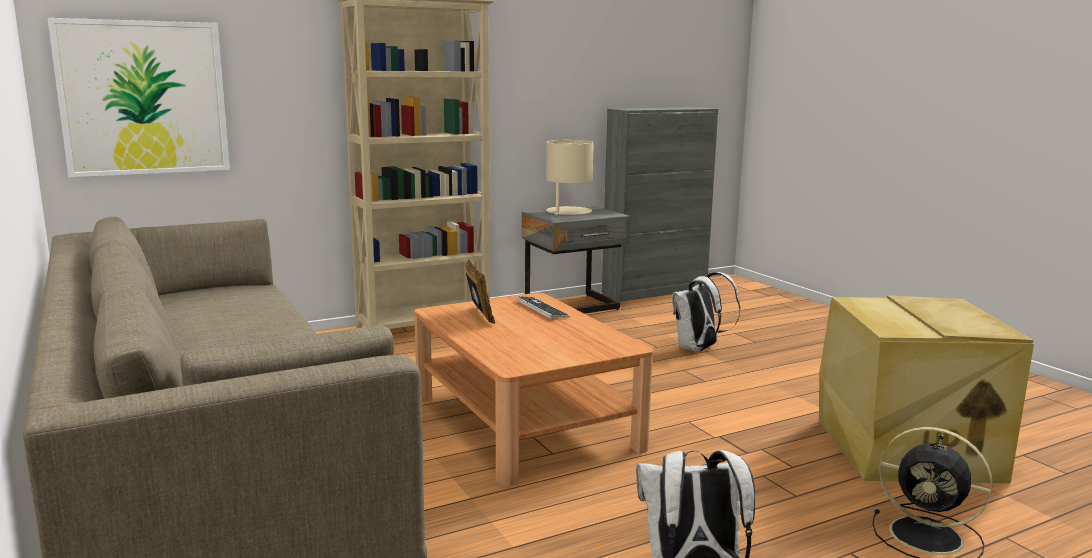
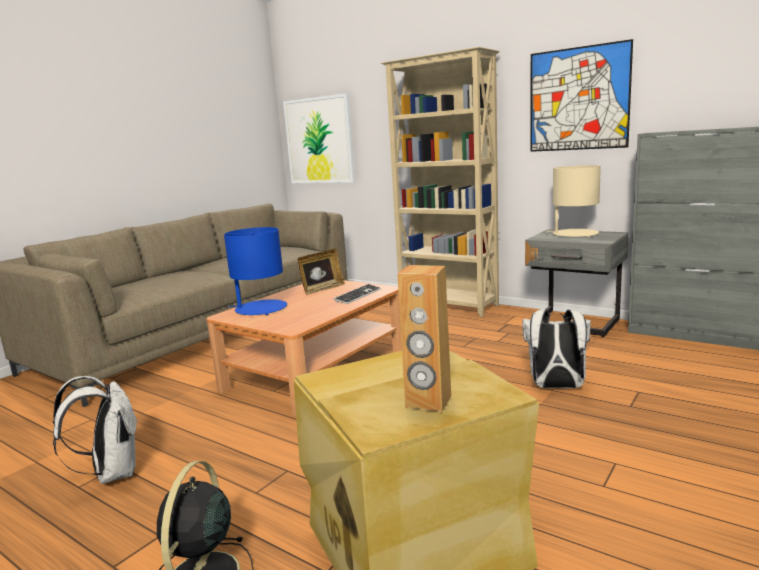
camera: 65 degrees right, 0 degrees up
none -> blue table lamp [224,227,287,316]
none -> brown speaker [397,265,451,412]
none -> picture [530,39,633,152]

